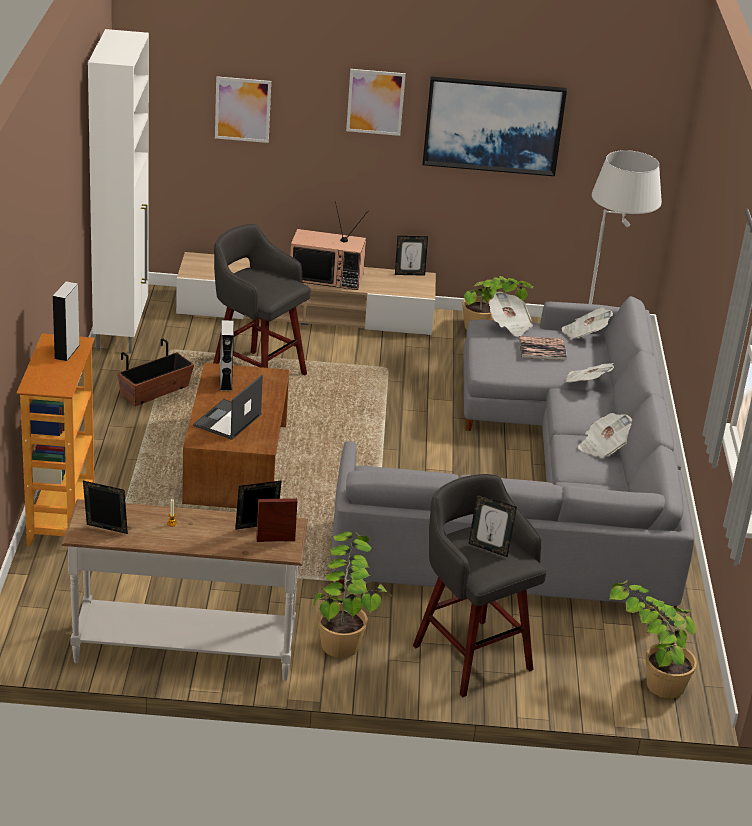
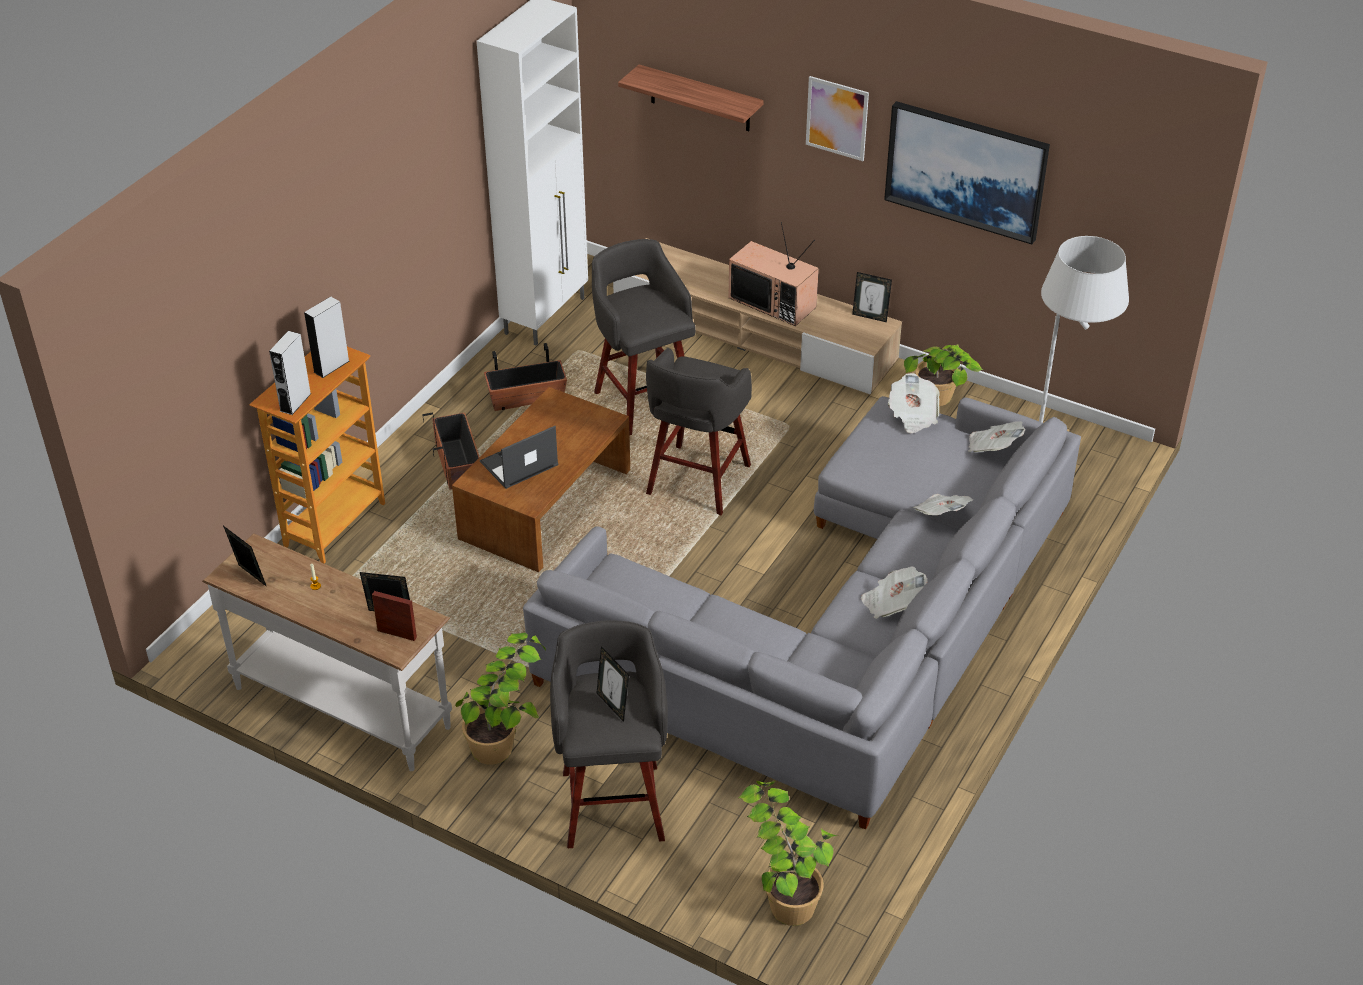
camera: 30 degrees right, 10 degrees up
picture [215,76,271,143] -> shelf [618,64,764,131]
grey speaker [220,320,234,391] -> grey speaker moved to [269,331,311,415]
book [519,336,567,361] -> none
none -> planter [423,413,479,490]
none -> grey stool [646,348,752,515]

